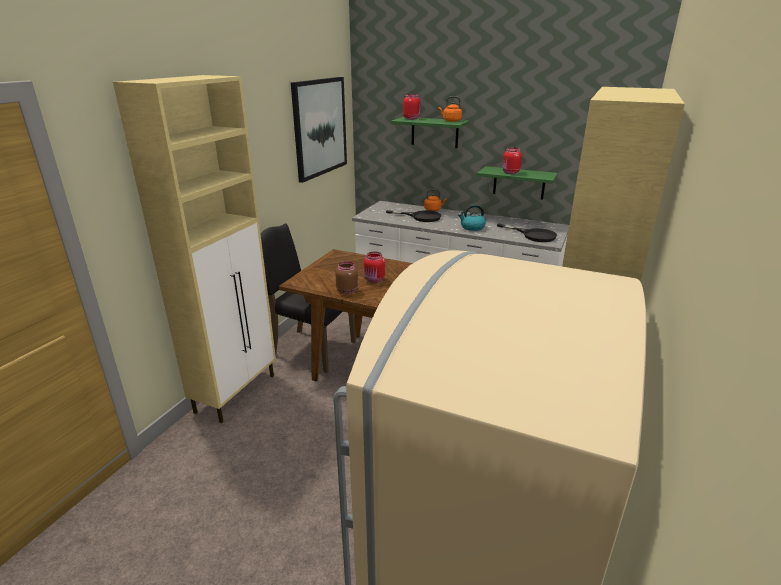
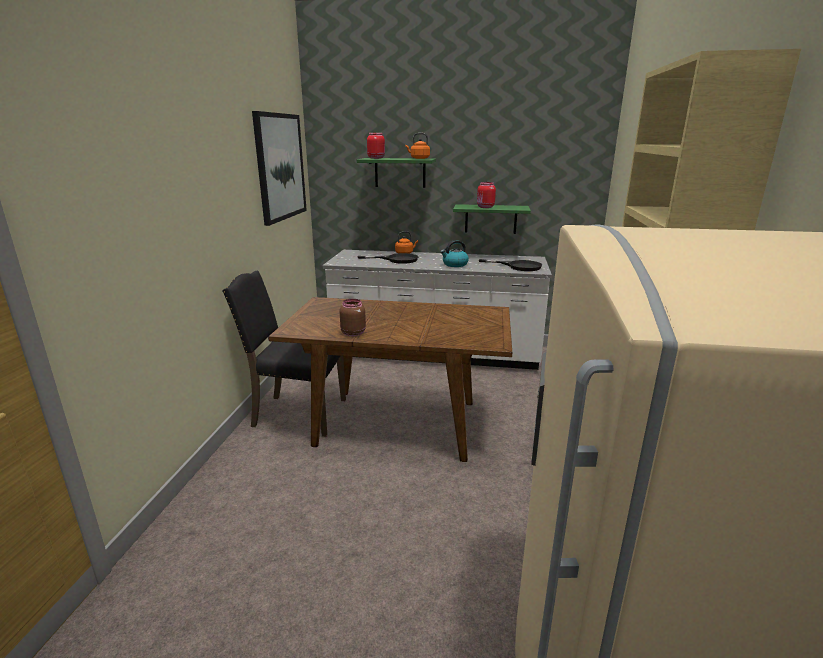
camera: 15 degrees left, 5 degrees down
beige cabinet [113,75,276,423] -> none
red jar [364,252,385,283] -> none

